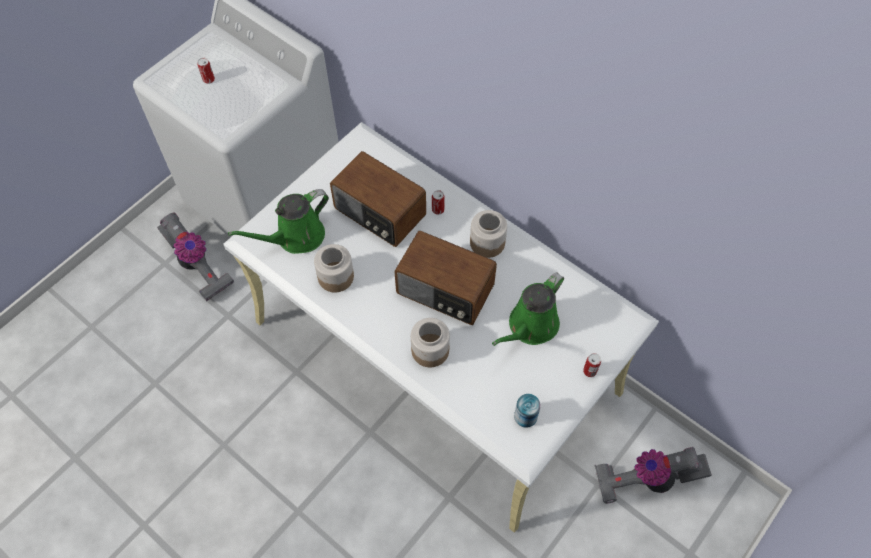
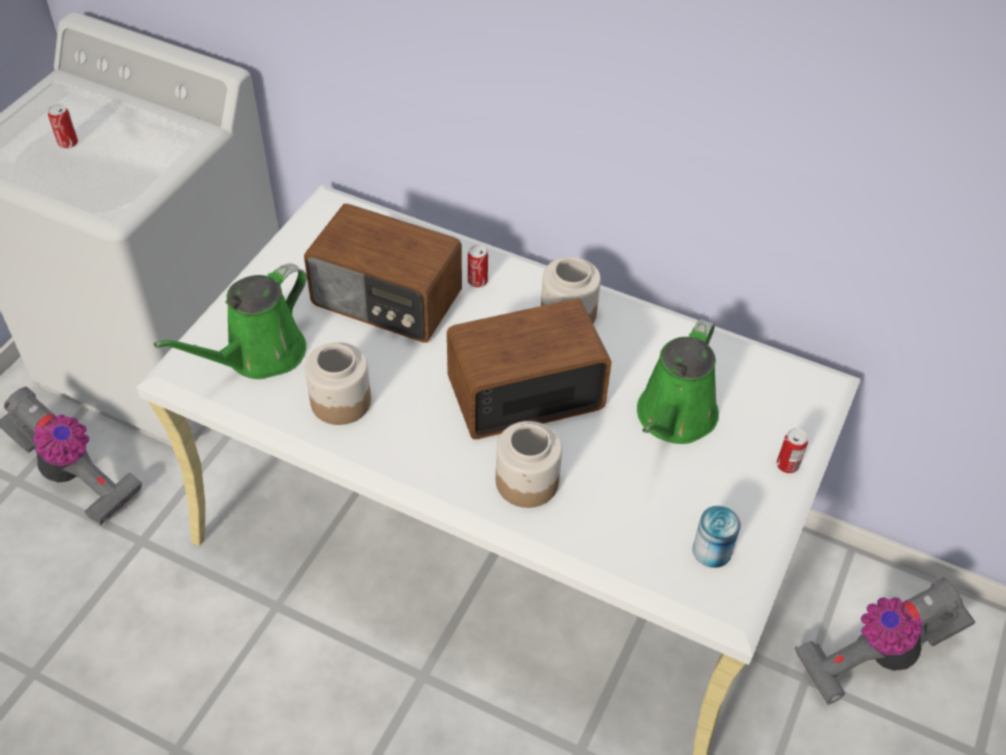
camera: 15 degrees left, 10 degrees down
radio [394,231,497,325] -> radio turned 150 degrees clockwise [447,299,612,439]

